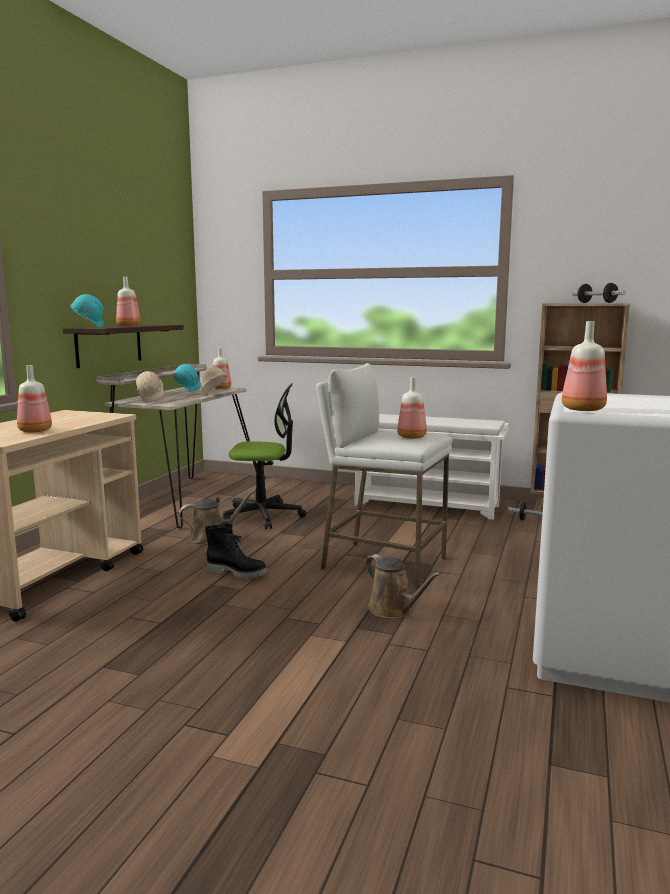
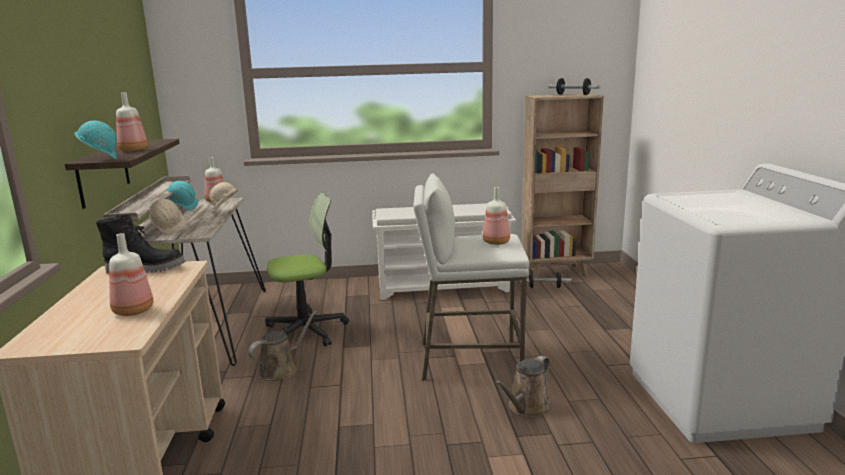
camera: 25 degrees left, 5 degrees up
black boot [205,523,268,579] -> black boot moved to [96,214,185,274]
brown watering can [365,554,441,619] -> brown watering can turned 105 degrees clockwise [494,356,552,417]
bottle [562,321,607,411] -> none

